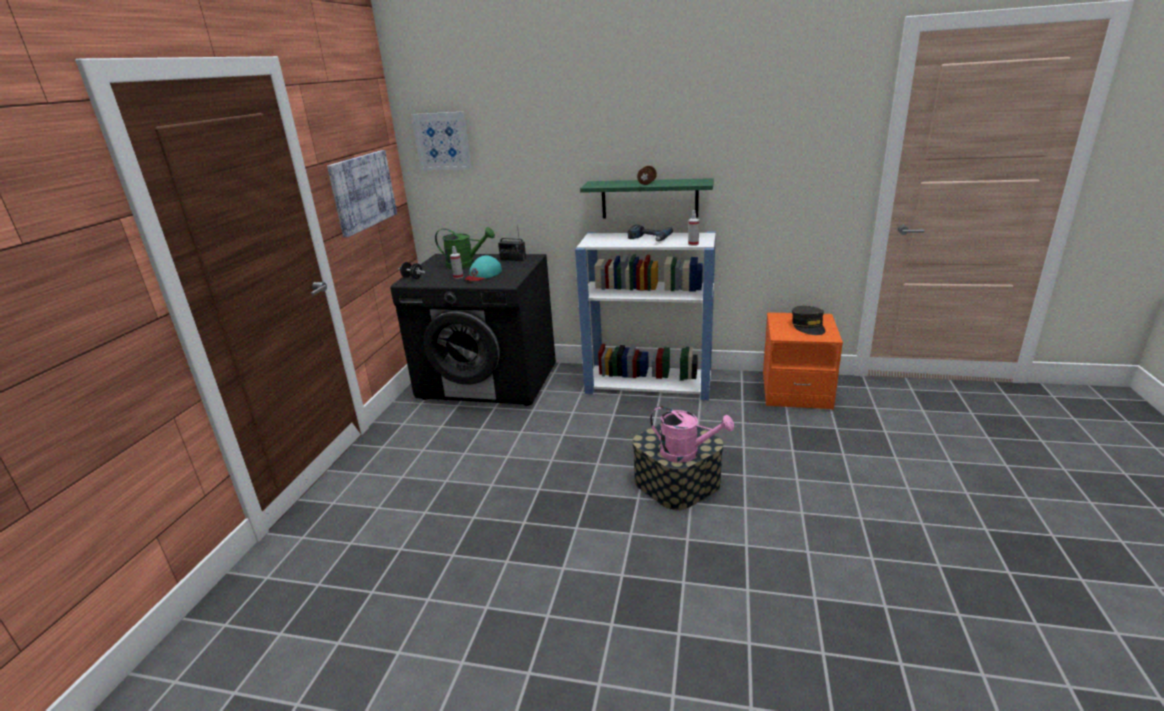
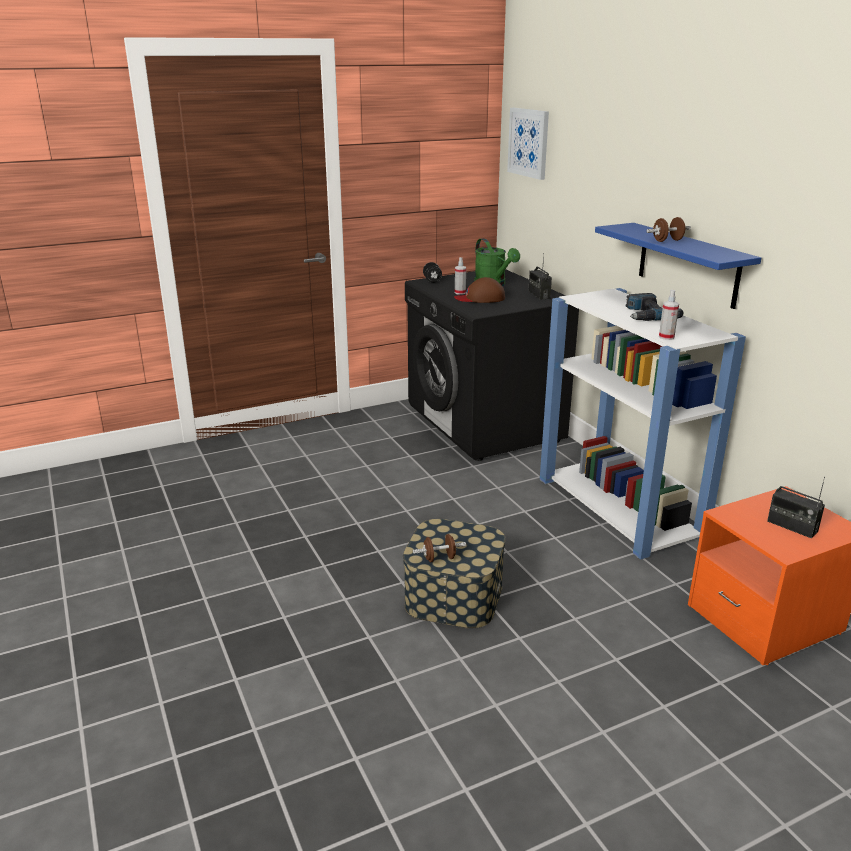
camera: 50 degrees right, 0 degrees up
picture [327,150,397,238] -> none
turquoise cap [465,255,502,281] -> brown cap [454,277,505,303]
green shelf [580,178,714,219] -> blue shelf [595,223,761,309]
pink watering can [650,406,734,463] -> brown dumbbell [413,534,466,562]
grey cap [792,306,825,335] -> radio [767,477,825,538]

